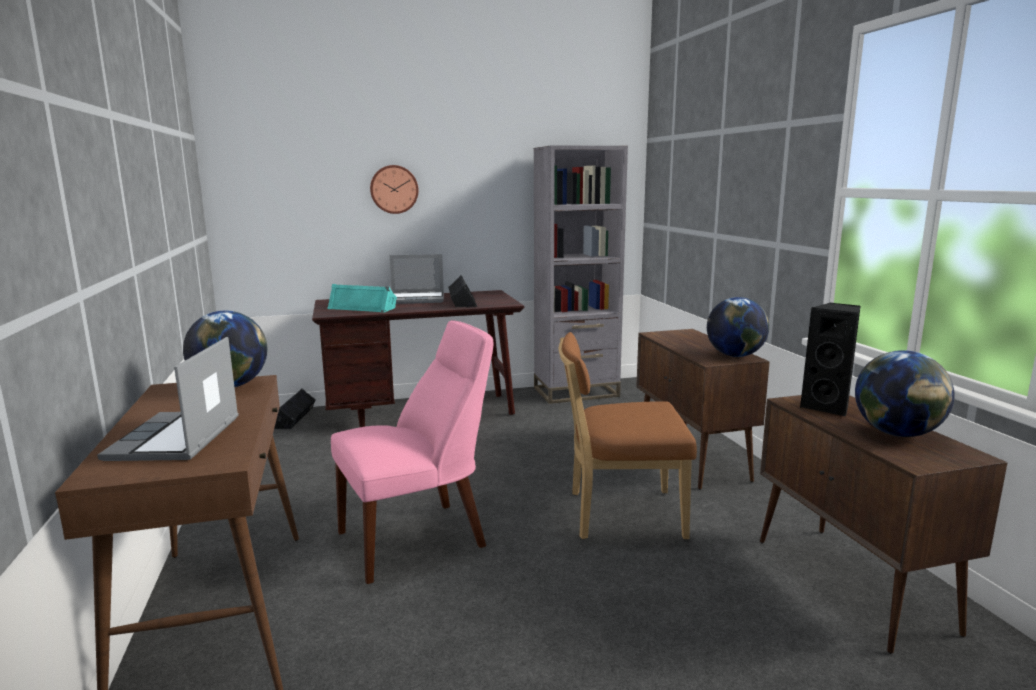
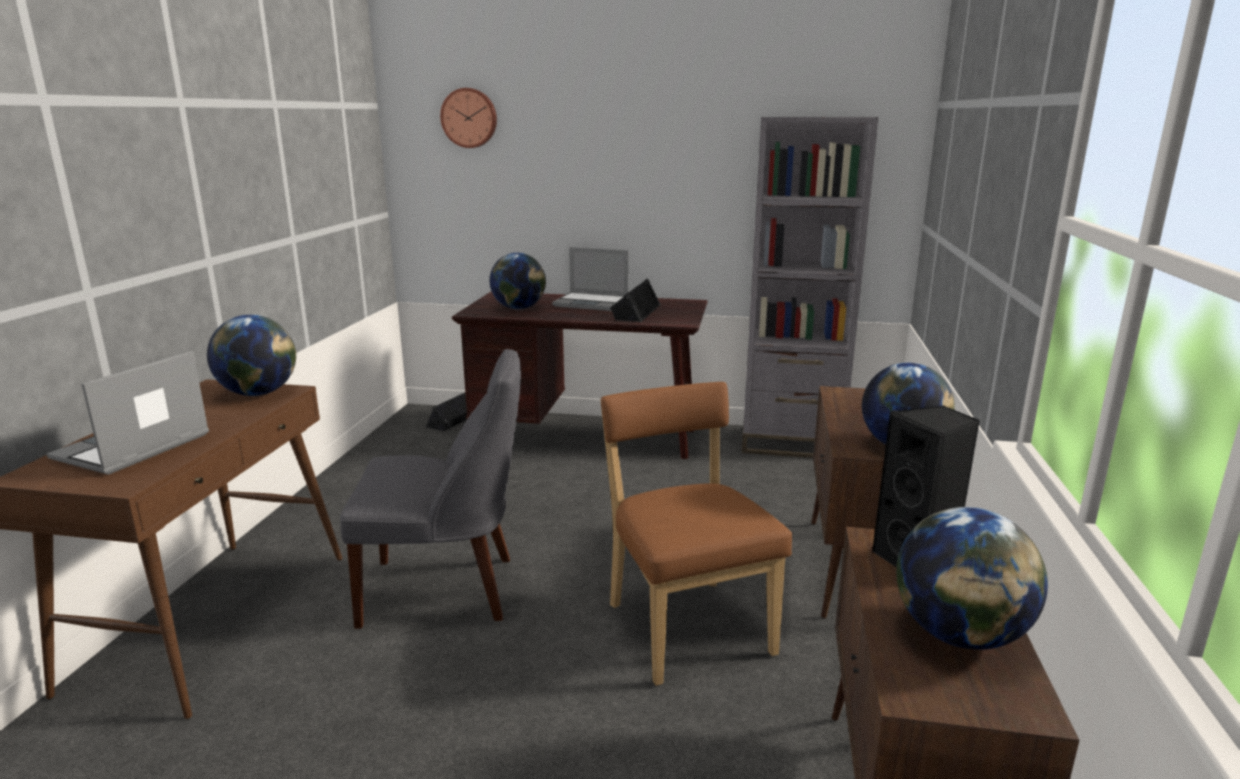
camera: 25 degrees right, 5 degrees up
turquoise speaker [327,284,397,313] -> globe [490,253,546,309]
pink chair [331,320,493,584] -> grey chair [340,349,521,629]
wall clock [370,165,418,214] -> wall clock moved to [440,88,497,148]
brown chair [559,332,697,540] -> brown chair turned 45 degrees clockwise [601,382,792,686]

